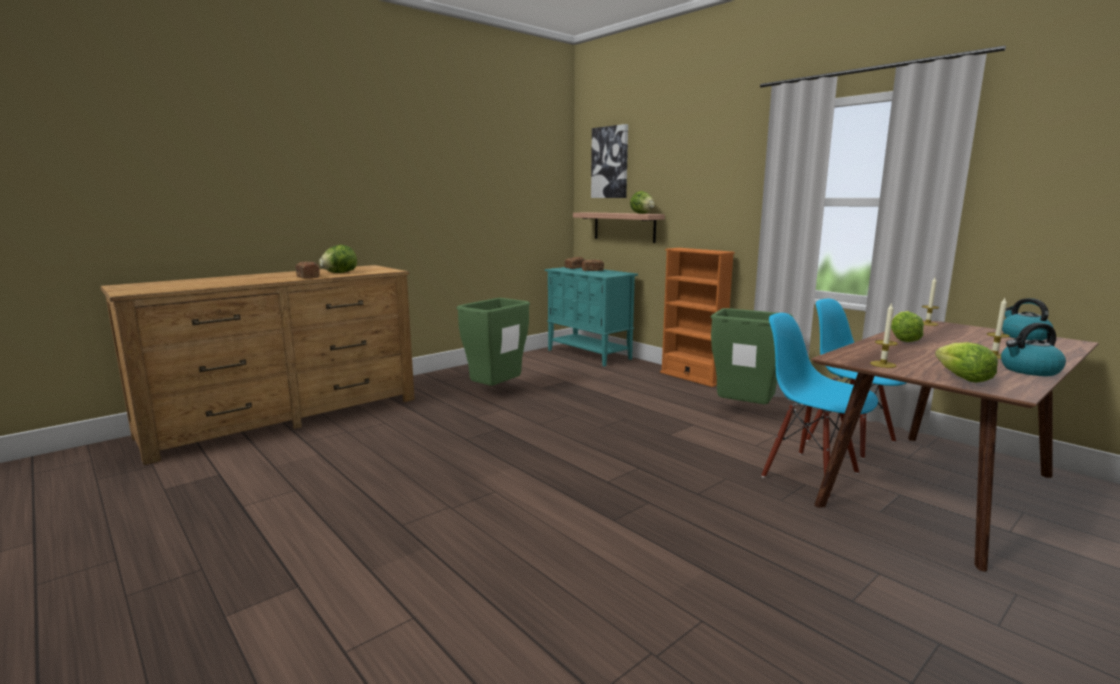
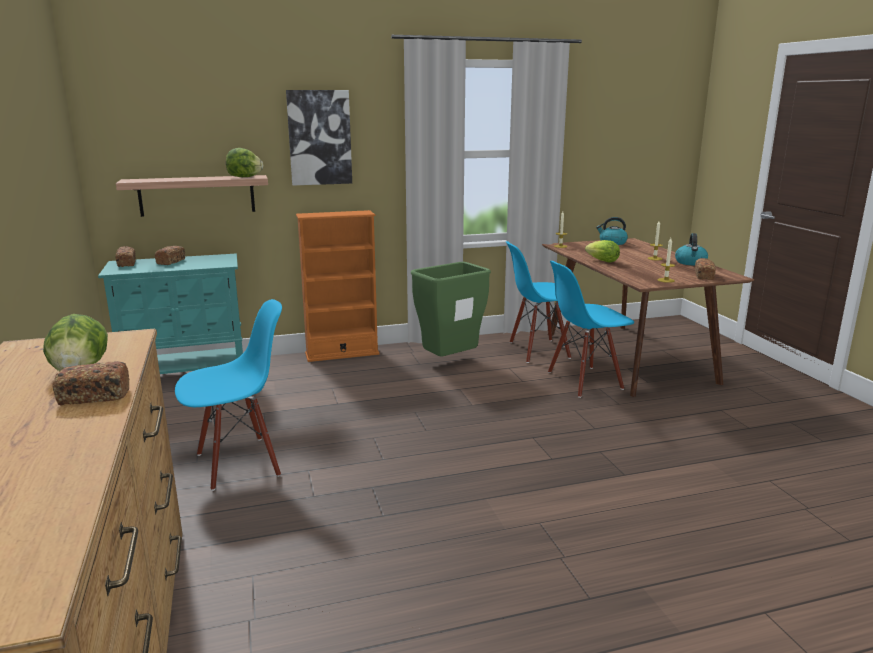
camera: 65 degrees left, 5 degrees up
green trash can [457,298,530,386] -> blue chair [175,299,282,491]
picture [591,124,628,198] -> picture moved to [286,90,352,186]
lettuce [935,342,998,383] -> bread [695,258,716,280]

